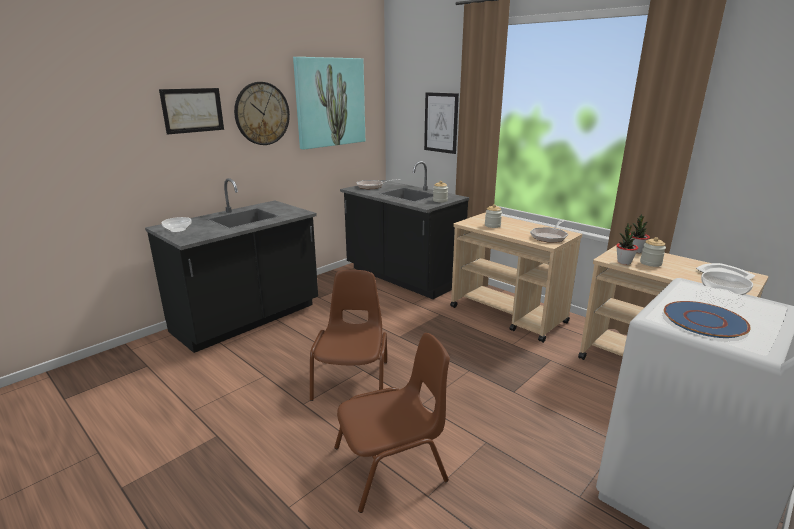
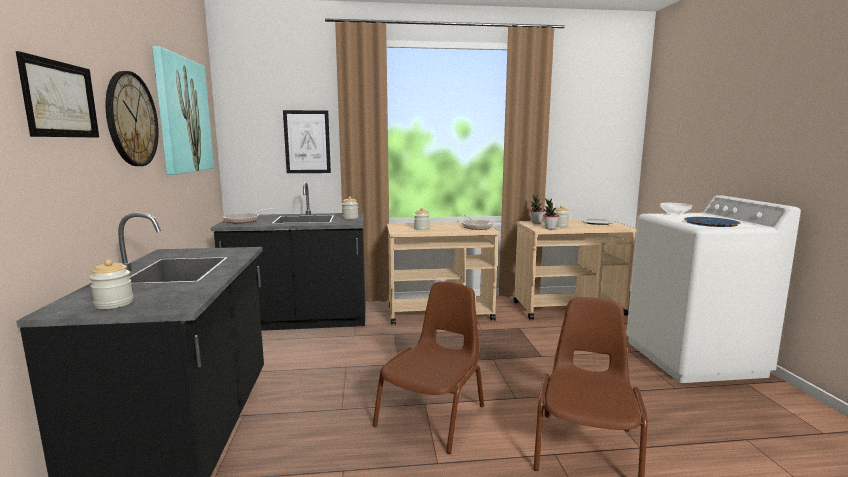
camera: 50 degrees left, 10 degrees down
bowl [161,217,192,233] -> jar [89,259,133,309]
brown chair [310,270,387,401] -> brown chair turned 75 degrees clockwise [373,282,484,454]

